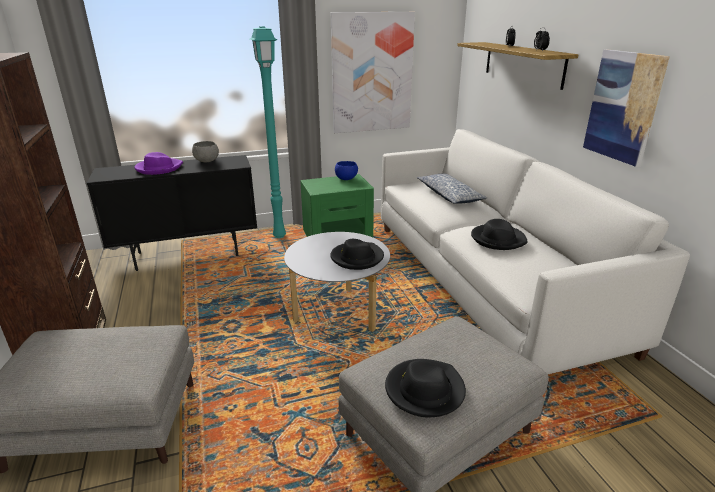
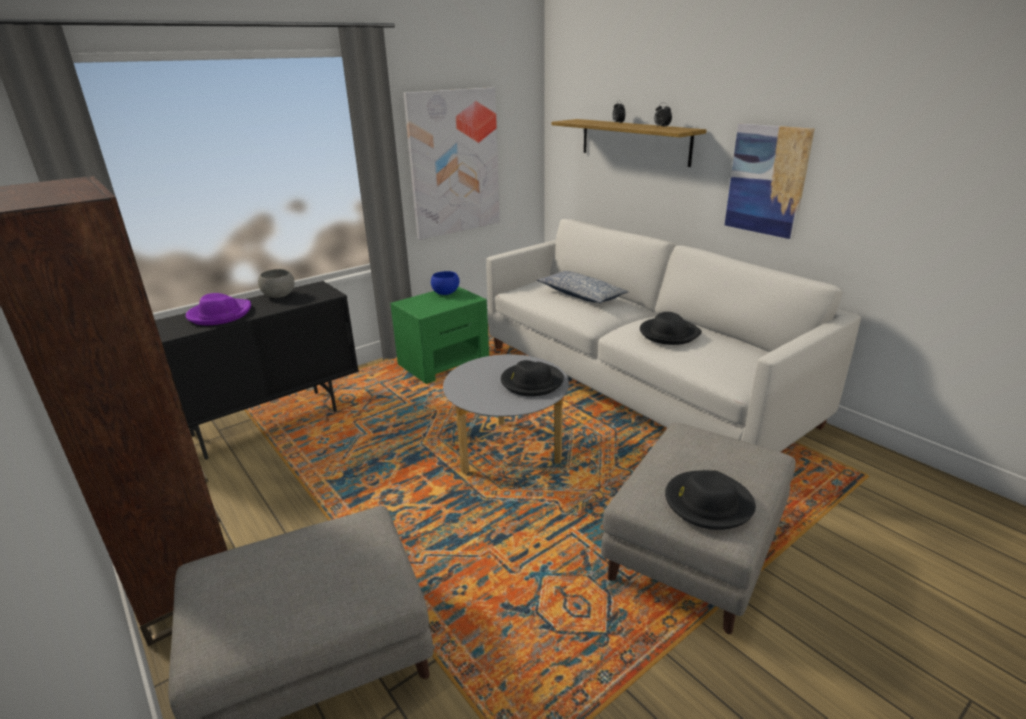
camera: 20 degrees left, 0 degrees up
turquoise floor lamp [250,26,286,238] -> none

